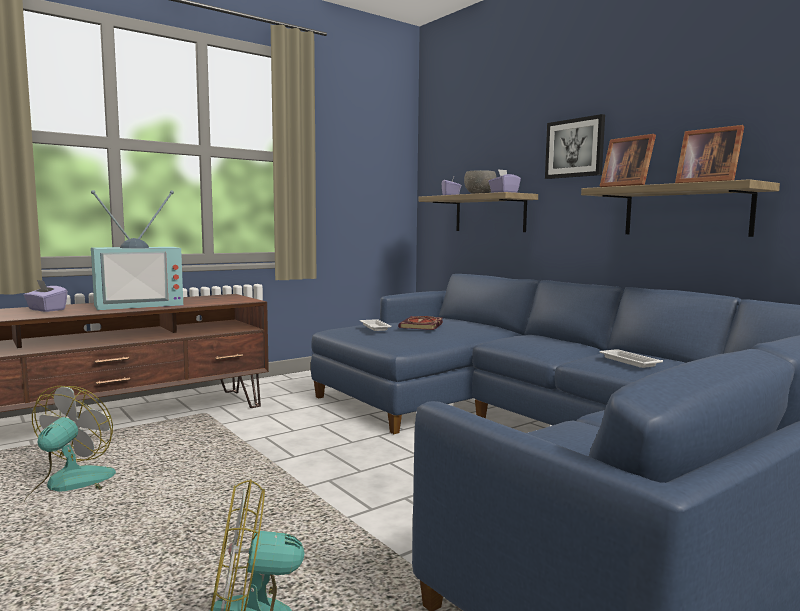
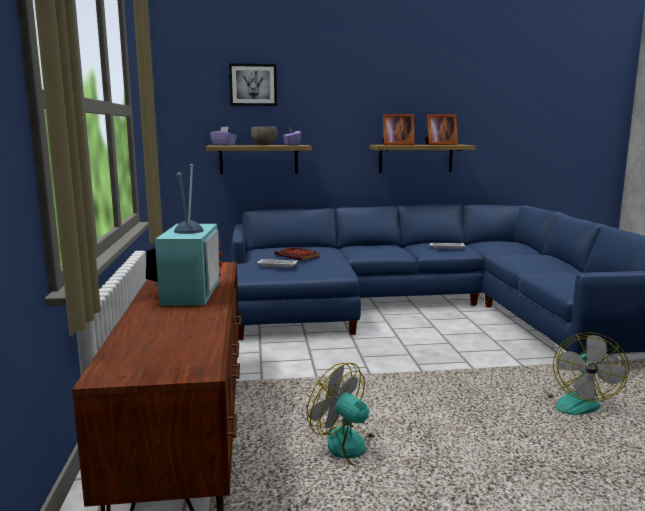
camera: 60 degrees left, 5 degrees up
purple tissue box [24,279,68,312] -> none
picture [545,114,605,179] -> picture moved to [229,63,277,106]

